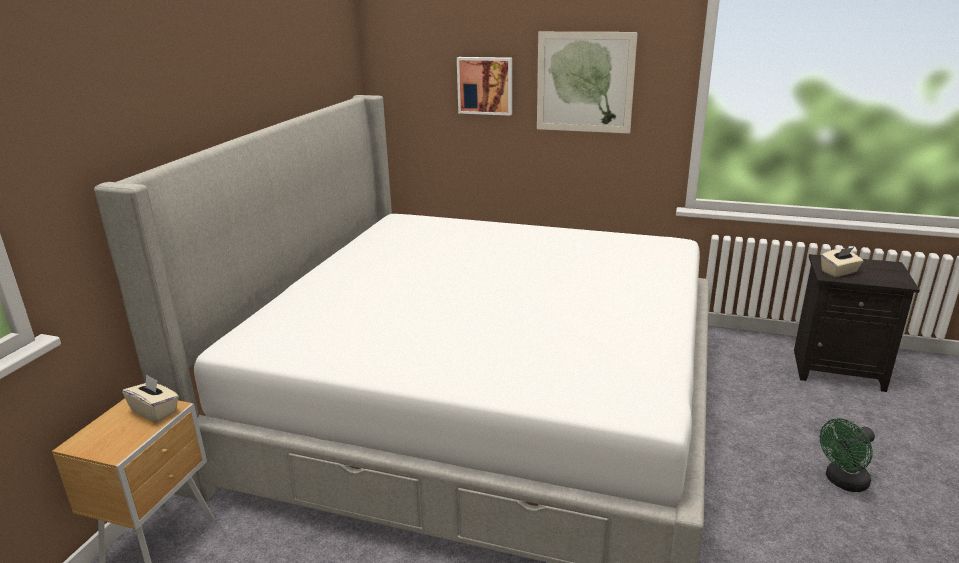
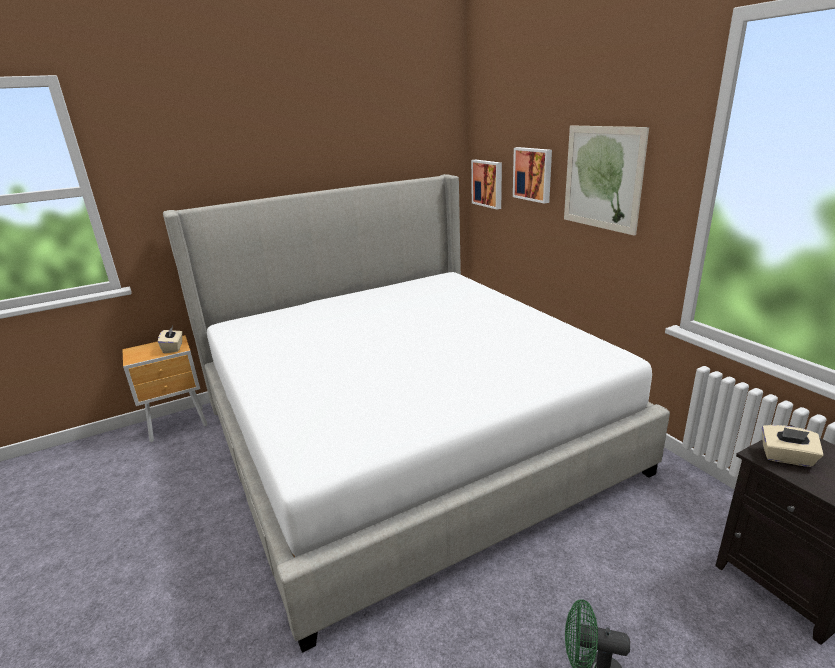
camera: 45 degrees right, 0 degrees up
none -> picture [471,160,502,210]

